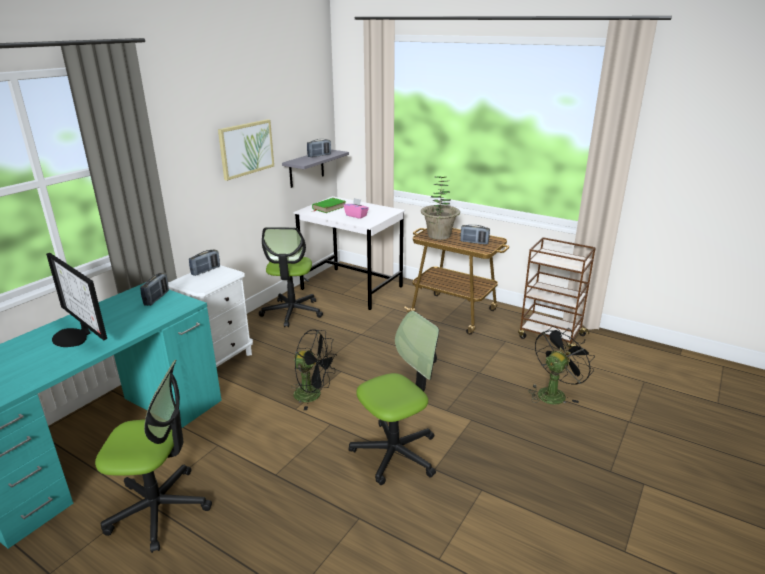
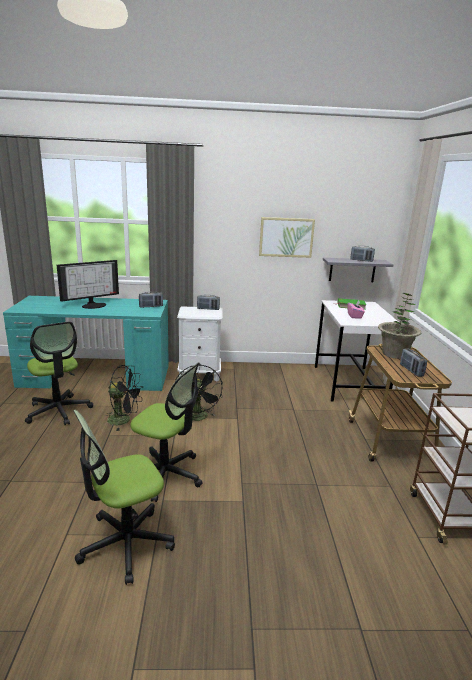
camera: 55 degrees right, 5 degrees down
monitor [46,253,107,347] -> monitor turned 135 degrees counterclockwise [57,260,119,309]
office chair [259,227,323,327] -> office chair moved to [73,410,175,585]
black fan [528,326,595,404] -> black fan moved to [105,365,142,431]

